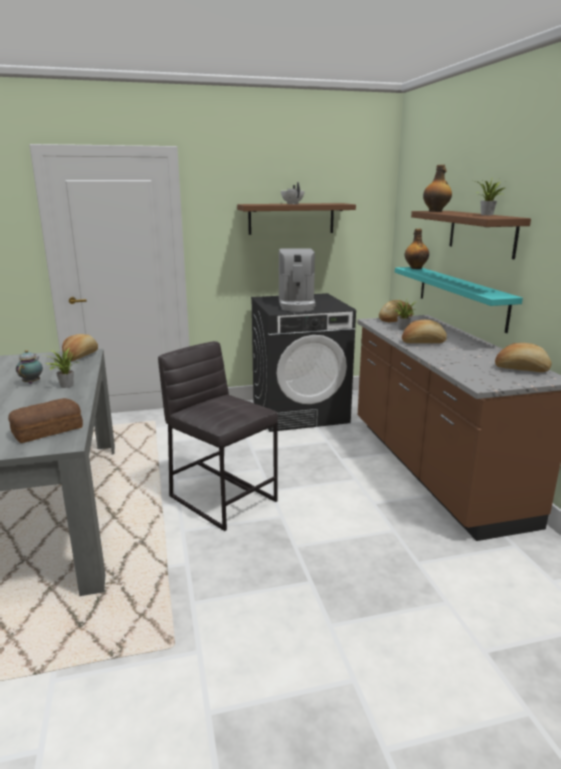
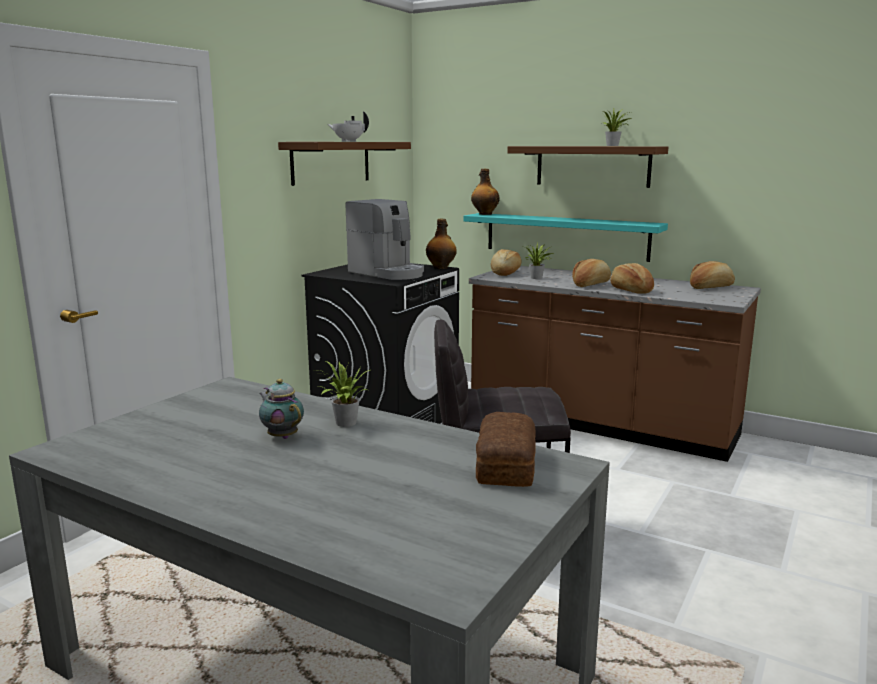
camera: 45 degrees left, 5 degrees down
bread [62,334,98,361] -> bread moved to [610,263,654,294]
bottle [423,164,452,212] -> bottle moved to [426,219,457,269]

